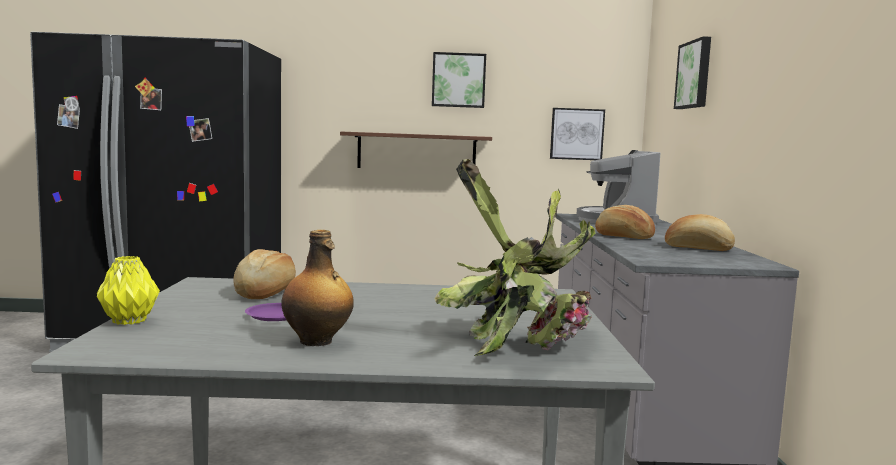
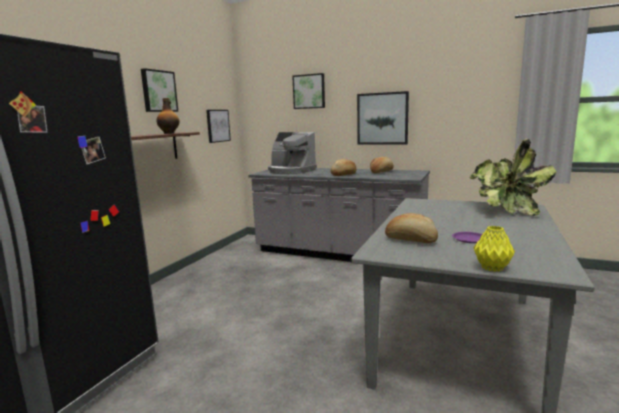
camera: 65 degrees left, 5 degrees up
bottle [281,230,354,346] -> bottle moved to [156,98,180,134]
none -> picture [357,91,409,145]

